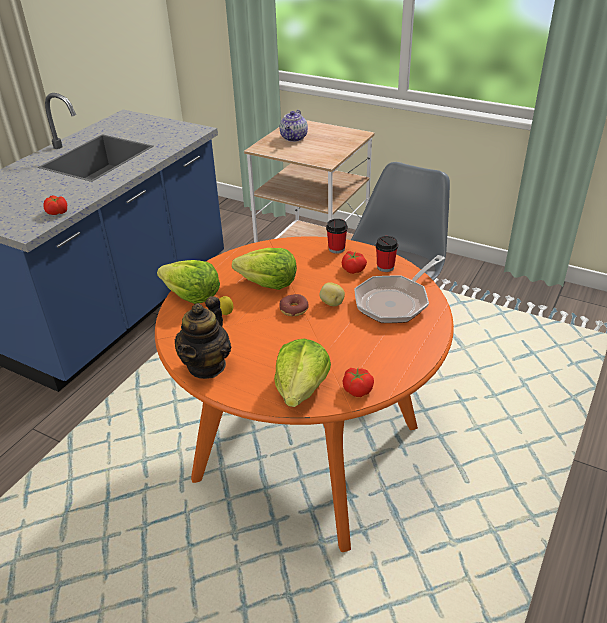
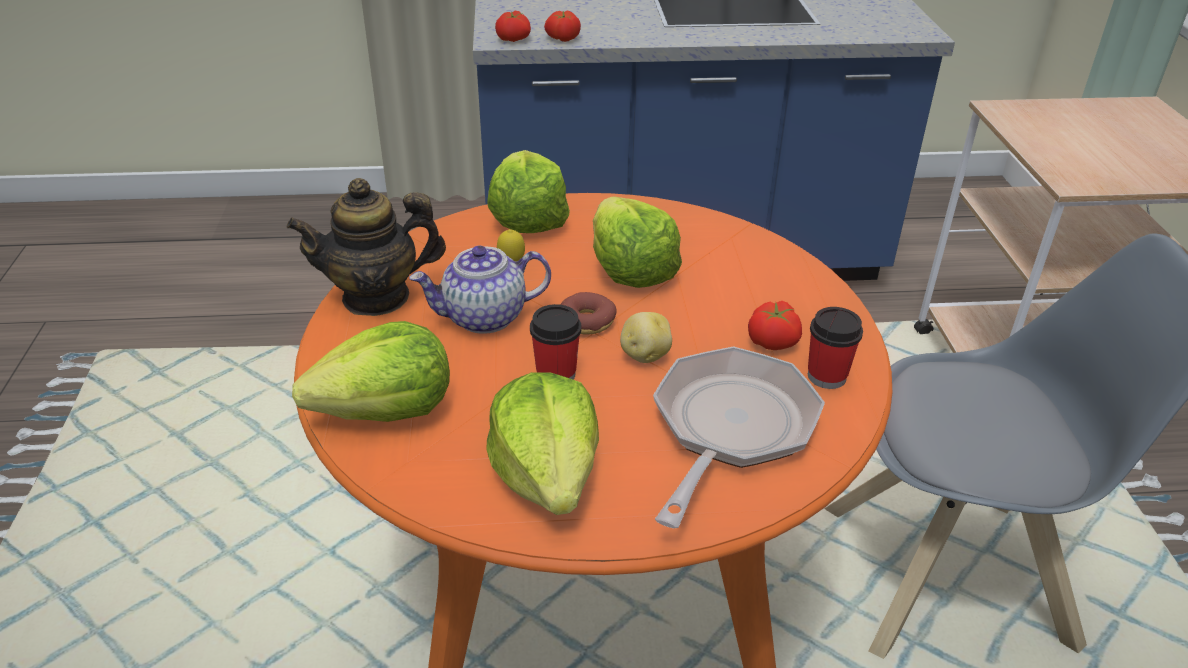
camera: 55 degrees right, 0 degrees up
teapot [279,110,308,142] -> teapot moved to [409,246,551,334]
cup [326,219,348,254] -> cup moved to [530,304,582,380]
tomato [343,368,374,397] -> tomato moved to [495,11,531,42]
frying pan [354,255,445,323] -> frying pan turned 105 degrees clockwise [653,346,825,528]
none -> lettuce [486,372,599,515]

